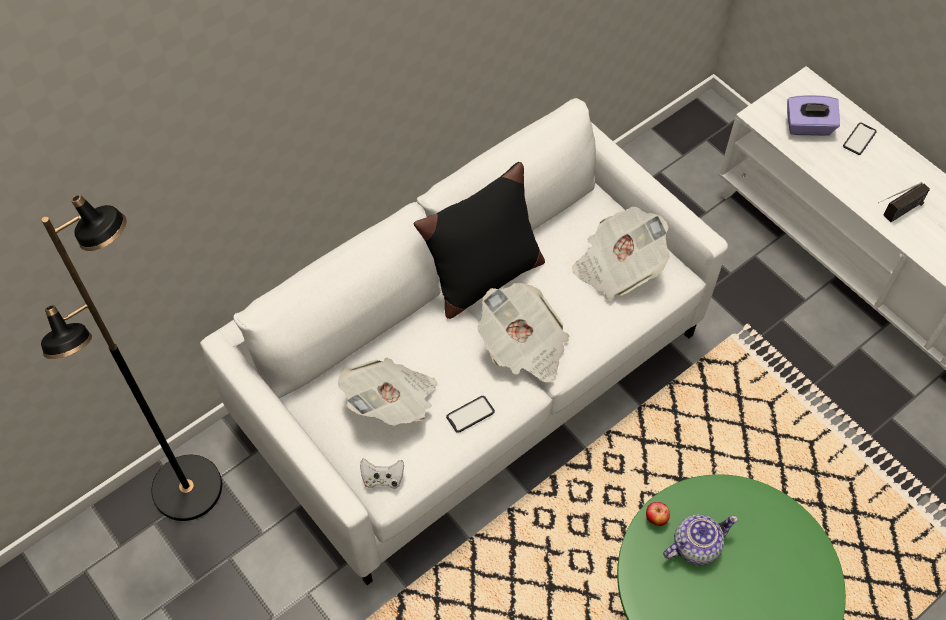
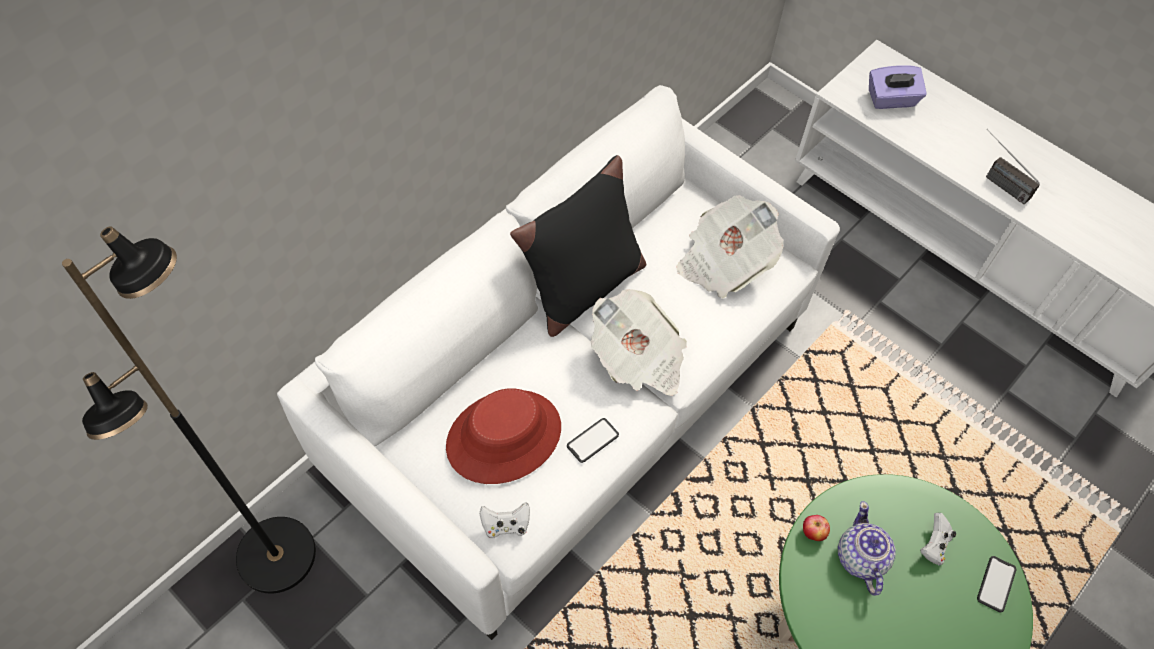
camera: 10 degrees left, 0 degrees up
newspaper [338,358,438,426] -> red hat [446,388,561,484]
teapot [663,514,738,566] -> teapot turned 60 degrees counterclockwise [838,501,896,596]
phone [843,122,877,155] -> phone moved to [977,556,1016,612]
radio [878,182,930,222] -> radio turned 90 degrees clockwise [986,129,1040,204]
none -> white game controller [920,513,956,566]

